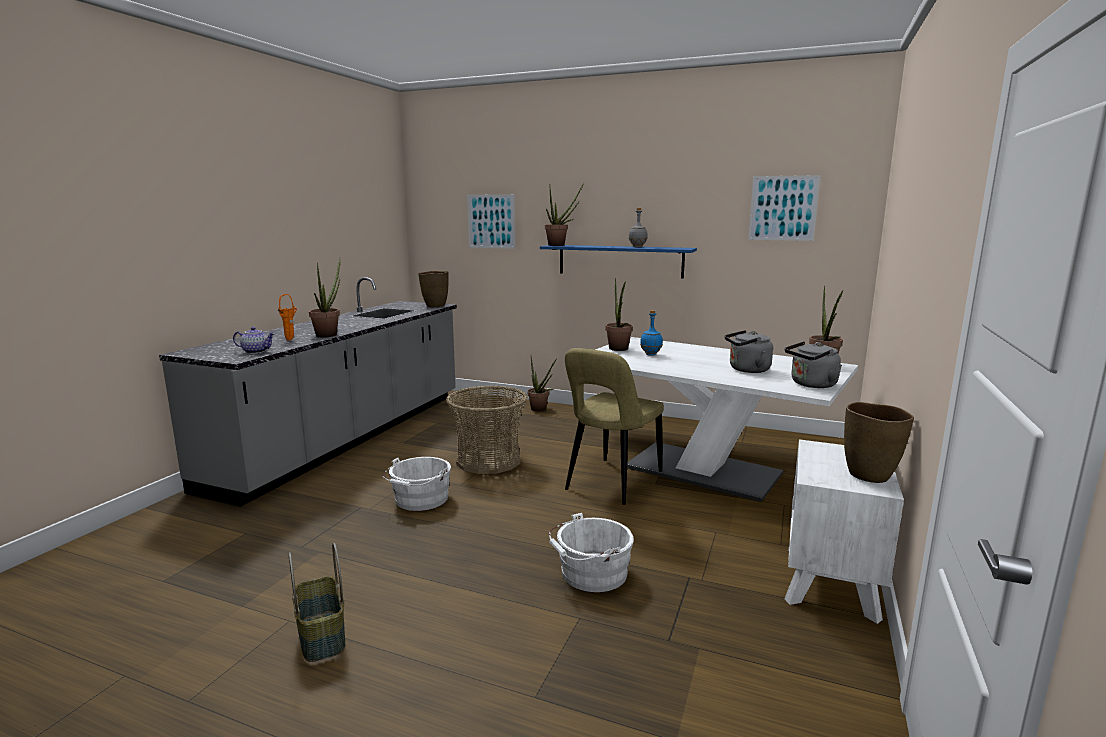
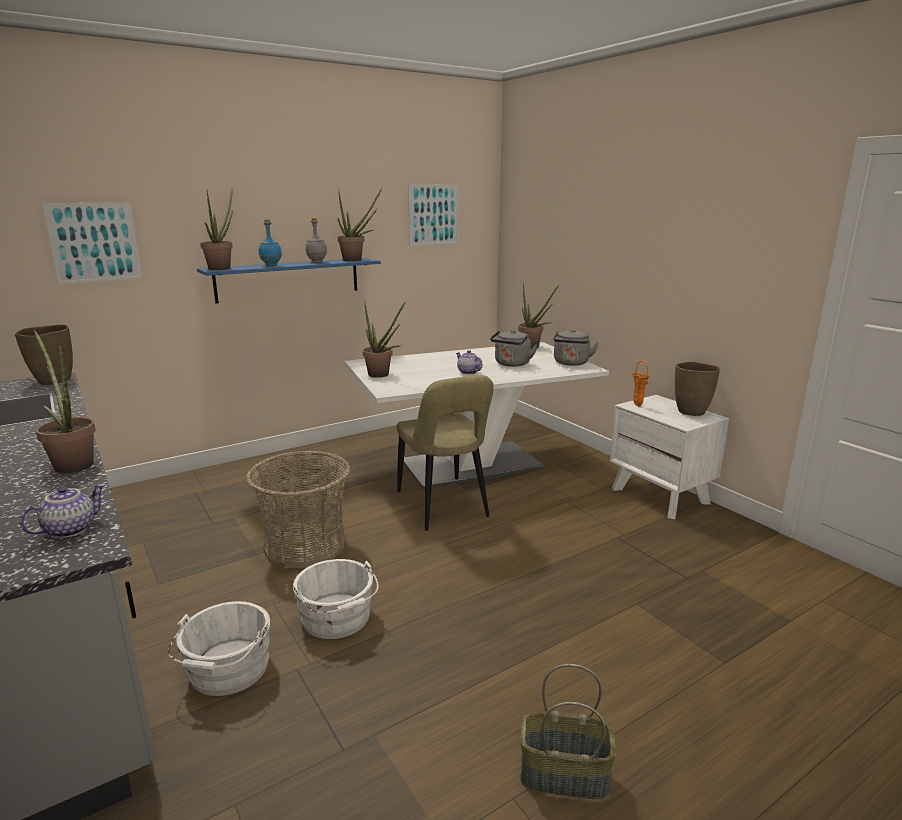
camera: 55 degrees left, 5 degrees up
orange vase [278,294,297,341] -> orange vase moved to [632,360,649,407]
potted plant [528,357,557,411] -> potted plant moved to [337,188,382,261]
white bucket [549,513,634,592] -> white bucket moved to [168,601,270,696]
blue bottle [640,310,663,356] -> blue bottle moved to [259,219,282,266]
none -> teapot [456,350,483,374]

